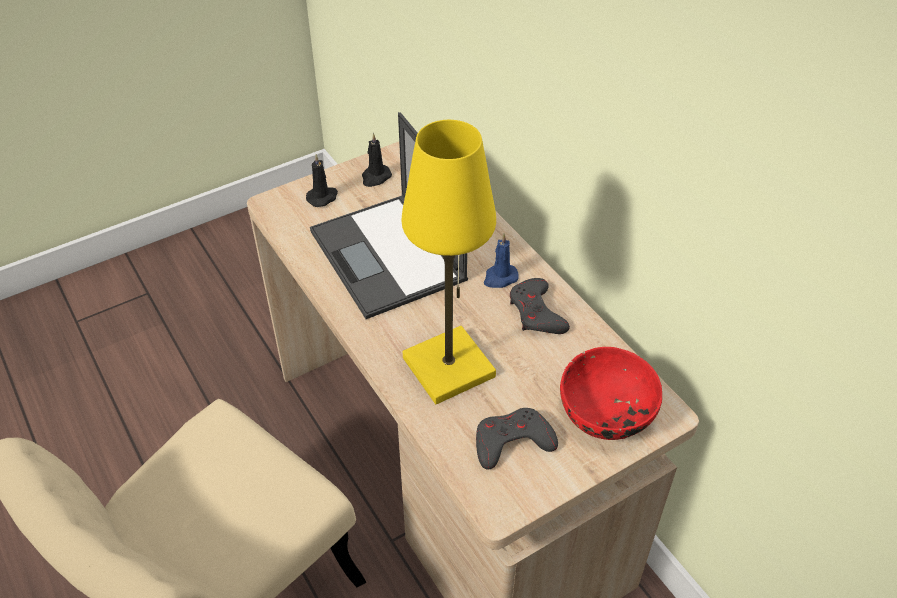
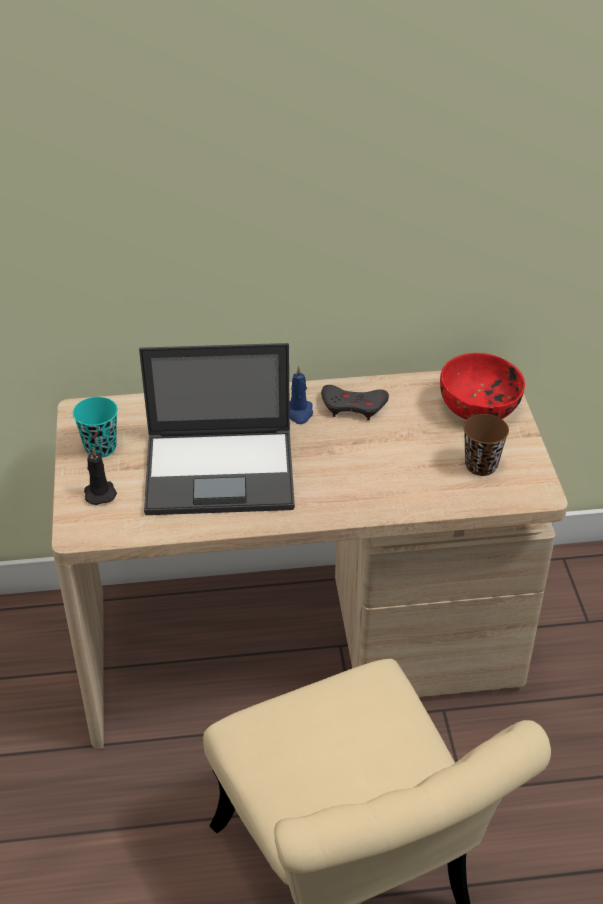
camera: 65 degrees left, 5 degrees down
black candle [362,133,392,187] -> turquoise cup [73,397,118,458]
yellow table lamp [401,120,496,405] -> none
grey game controller [476,408,558,470] -> brown cup [463,414,509,476]

